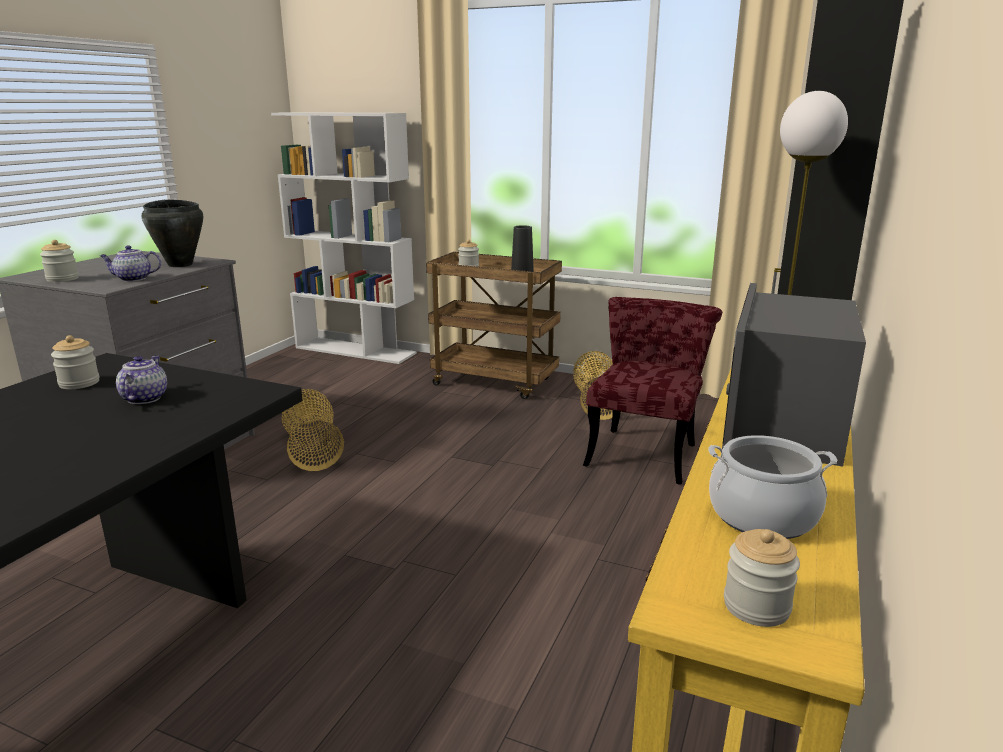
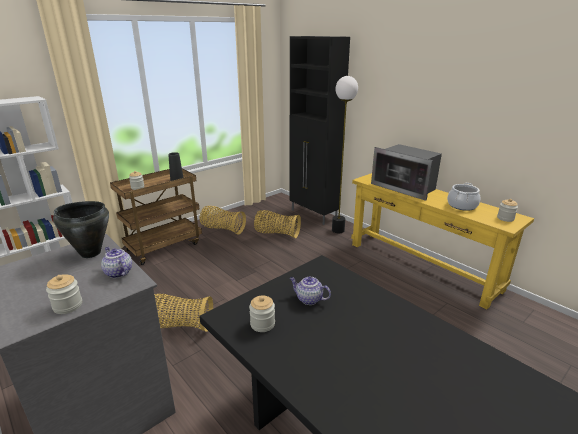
camera: 65 degrees left, 5 degrees up
teapot [100,245,161,282] -> teapot turned 120 degrees clockwise [101,247,132,278]
red chair [583,297,722,485] -> basket [254,210,301,238]

